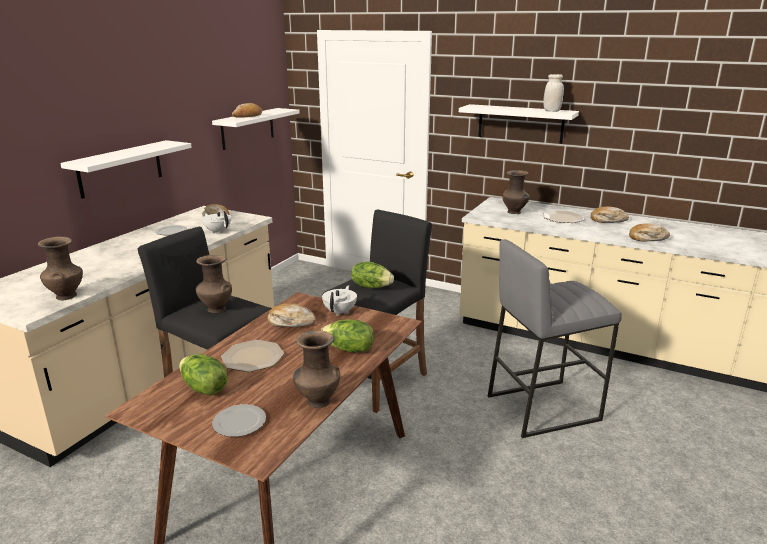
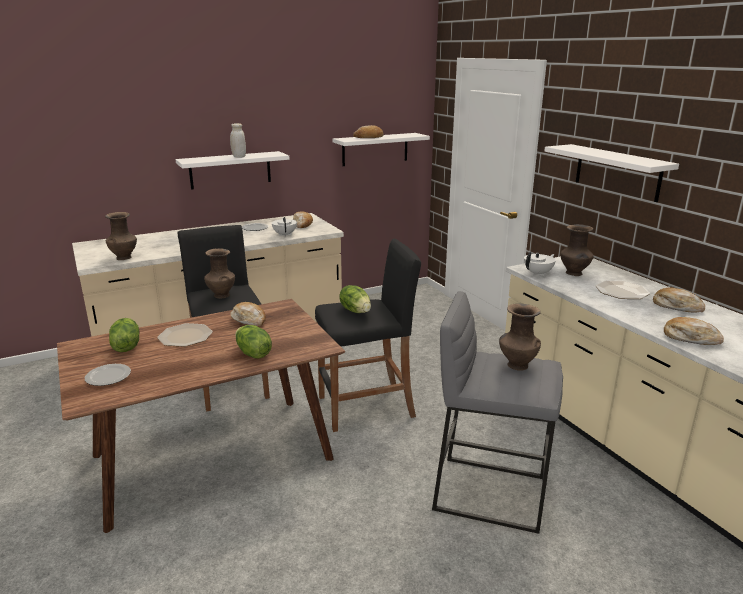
camera: 35 degrees right, 0 degrees up
brown vase [293,331,340,408] -> brown vase moved to [499,303,541,371]
white teapot [322,285,357,316] -> white teapot moved to [524,251,556,276]
white jar [543,74,564,112] -> white jar moved to [230,123,246,158]

